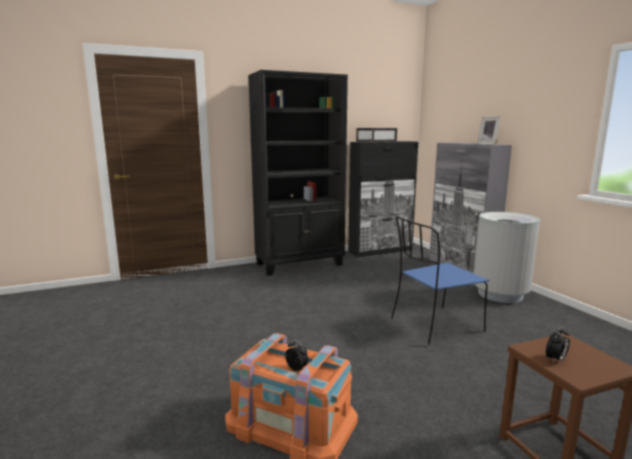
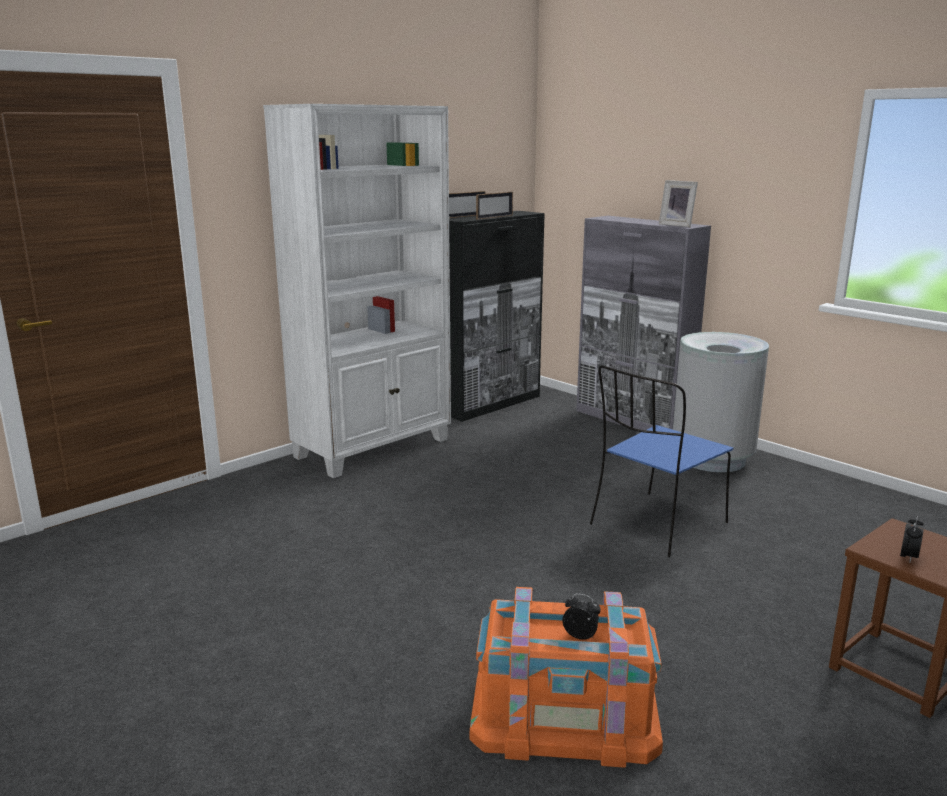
camera: 20 degrees left, 5 degrees up
black bookcase [248,70,348,276] -> white bookcase [263,104,451,478]

